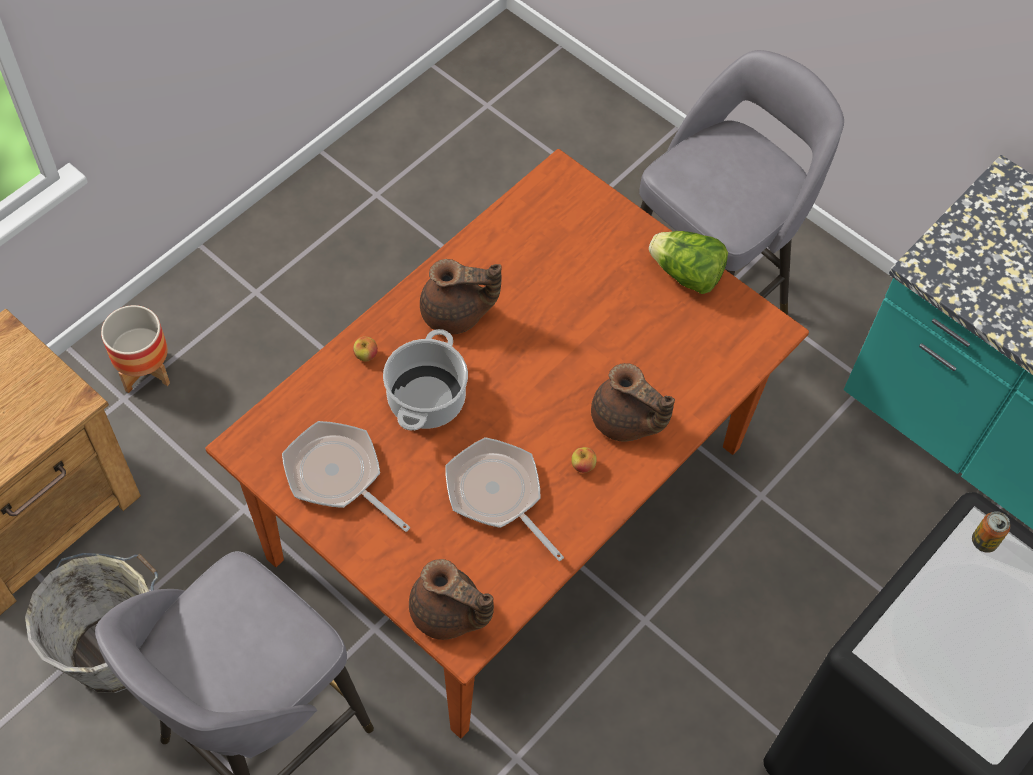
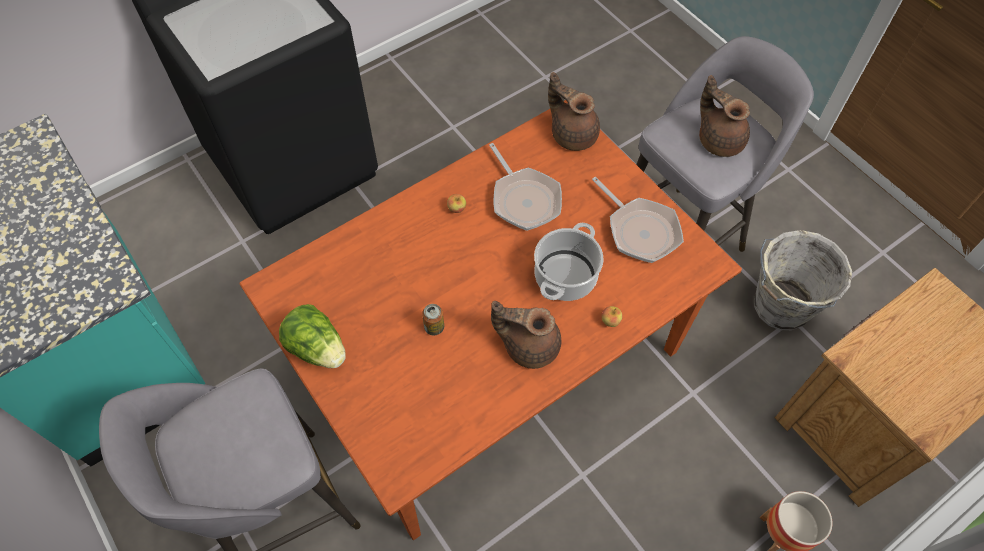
camera: 165 degrees left, 0 degrees up
brown teapot [591,363,675,441] -> brown teapot moved to [699,75,750,157]
can [972,511,1010,553] -> can moved to [422,304,444,335]

